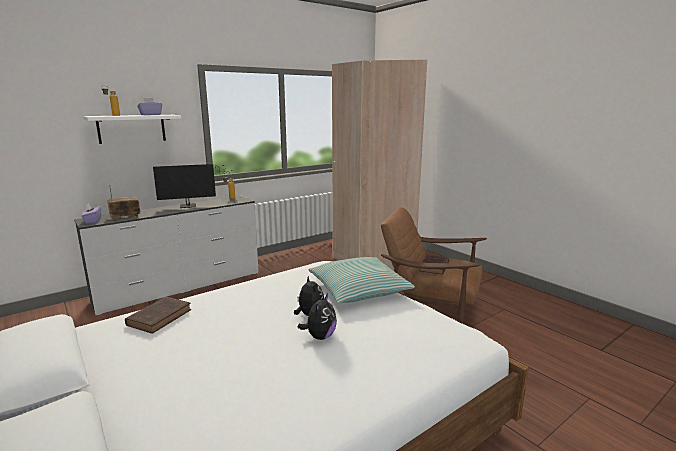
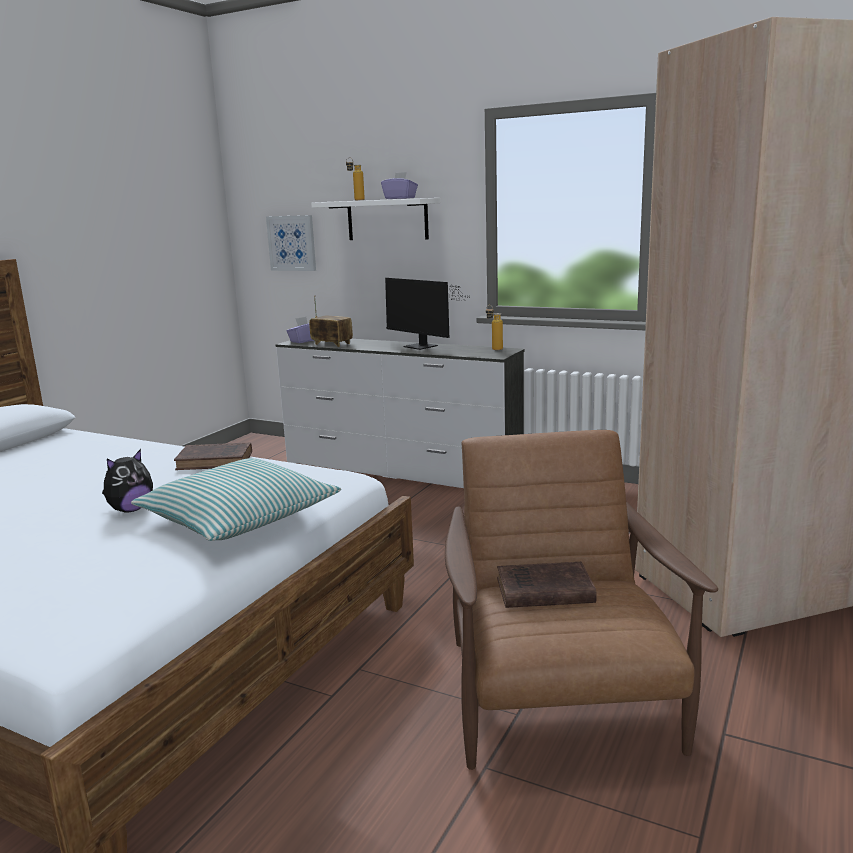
camera: 65 degrees right, 0 degrees up
brown book [125,297,191,334] -> brown book moved to [174,442,252,470]
plush toy [298,294,337,340] -> none
none -> picture [266,215,316,271]

